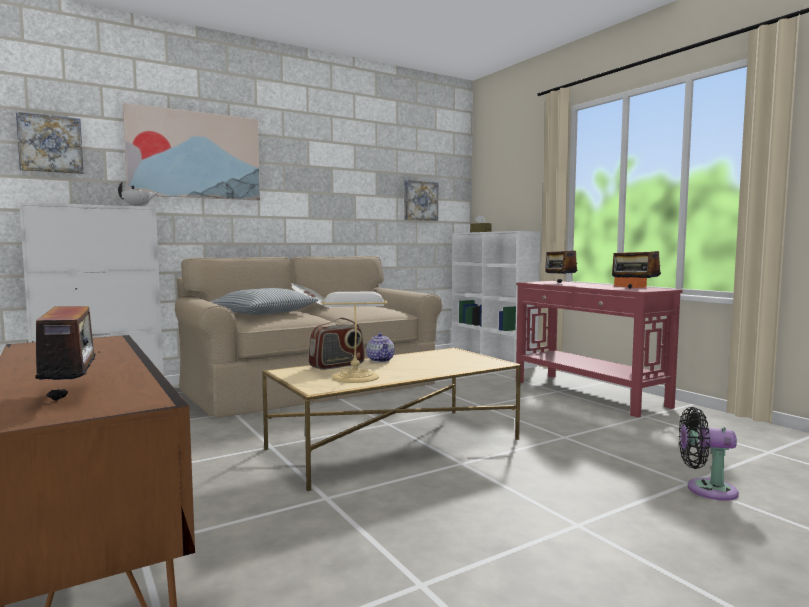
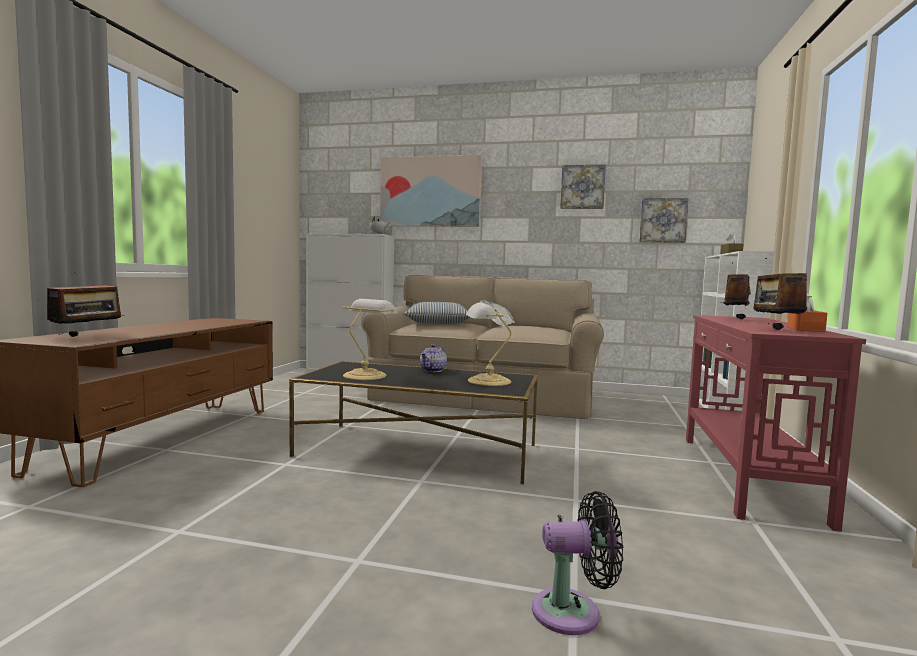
camera: 45 degrees right, 0 degrees up
picture [16,112,83,174] -> picture moved to [560,164,606,209]
beige coffee table [262,348,521,491] -> black coffee table [289,361,538,484]
radio [308,318,365,370] -> none
black fan [679,407,739,501] -> black fan turned 120 degrees clockwise [532,491,623,635]
none -> table lamp [466,303,511,386]

